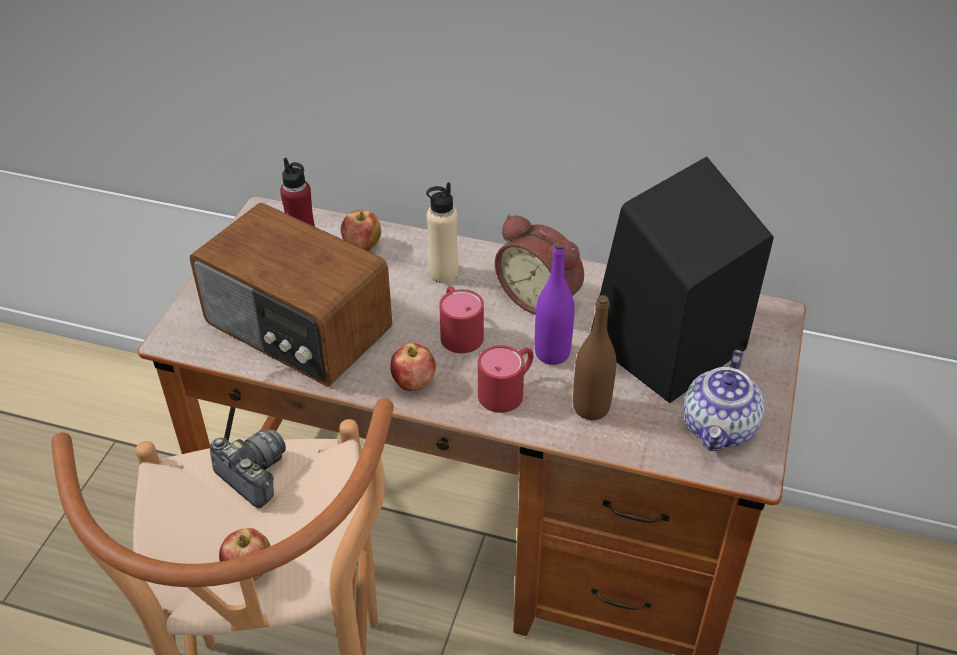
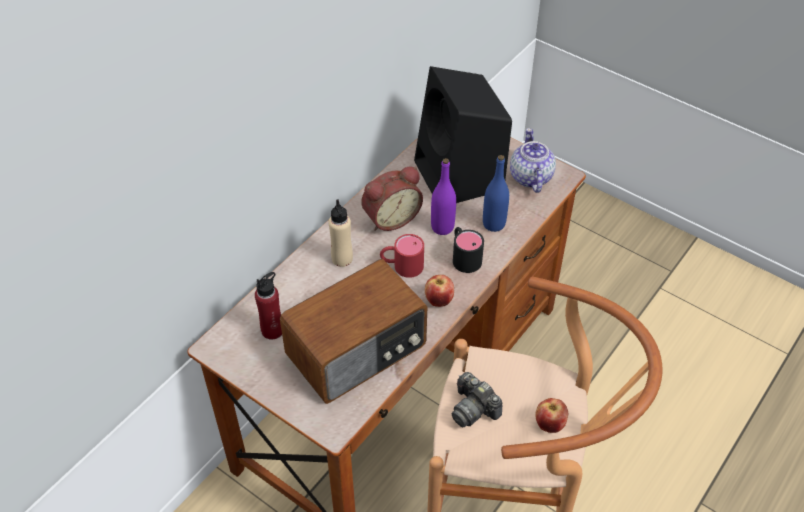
camera: 70 degrees left, 5 degrees up
camera [209,429,286,508] -> camera turned 105 degrees counterclockwise [452,372,503,427]
apple [341,210,381,251] -> none
red mug [478,345,533,413] -> black mug [453,227,484,273]
brown bottle [573,295,616,420] -> blue bottle [483,155,509,232]
teapot [684,350,764,451] -> teapot turned 135 degrees counterclockwise [510,128,556,193]

